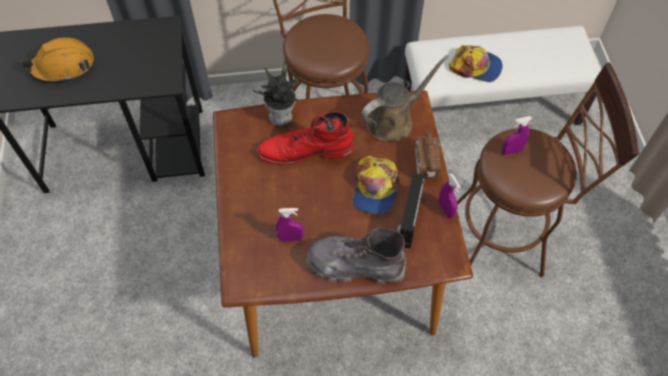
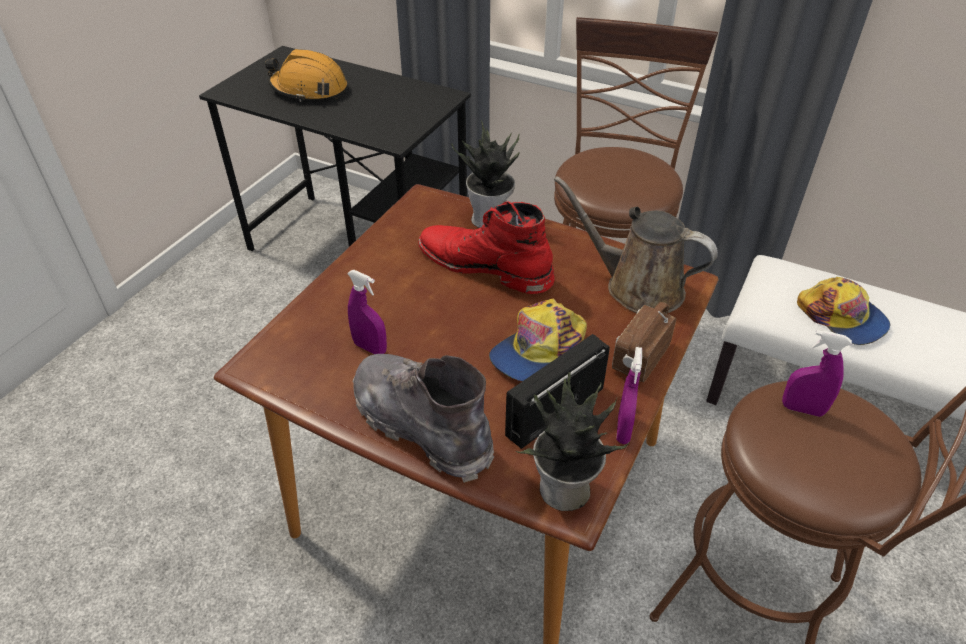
camera: 35 degrees right, 15 degrees down
brown watering can [361,55,449,141] -> brown watering can turned 150 degrees counterclockwise [554,176,718,313]
none -> potted plant [516,372,629,511]

